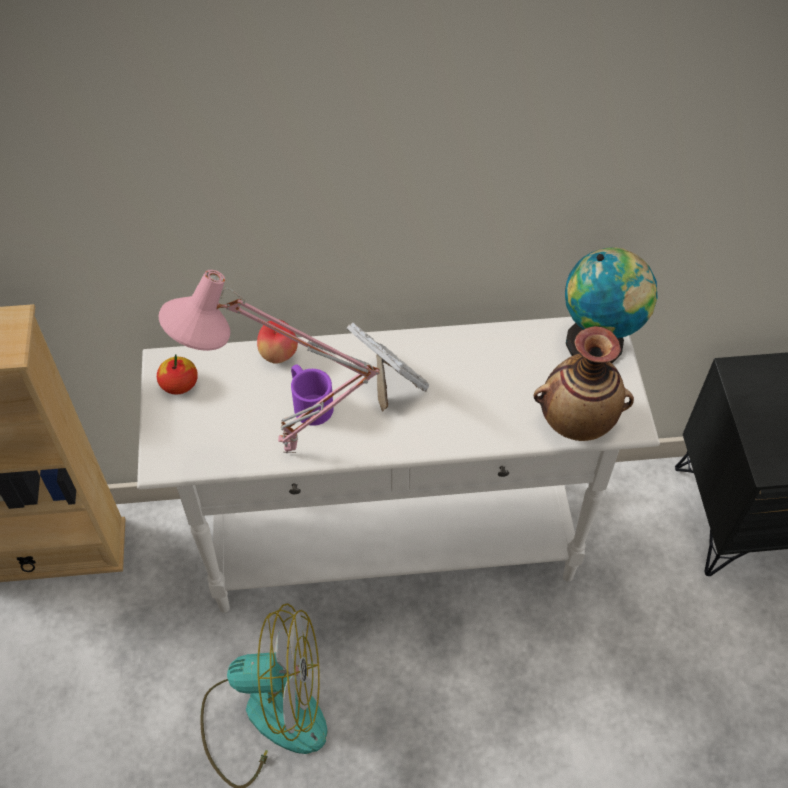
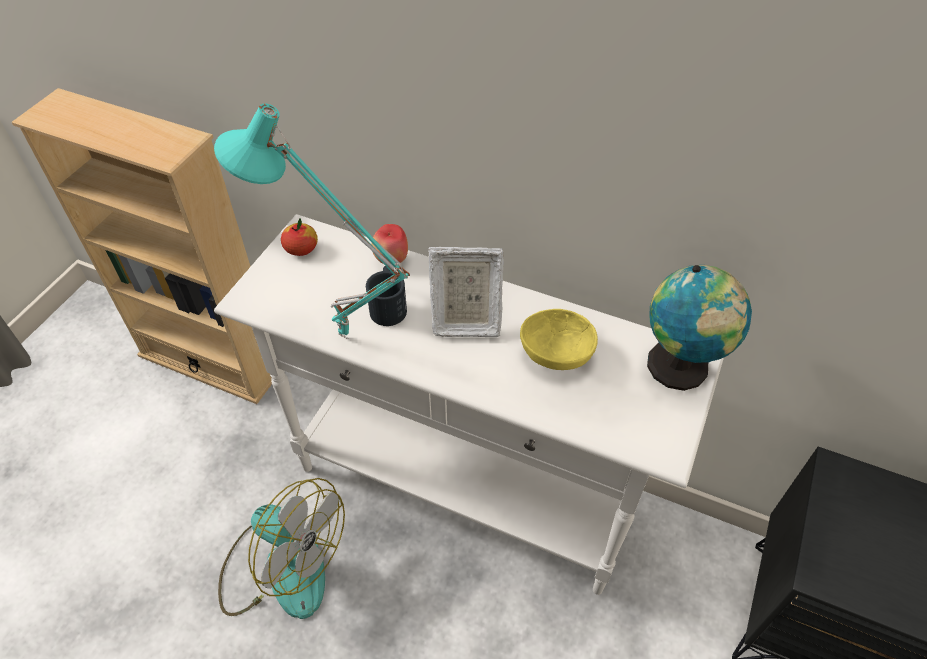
camera: 30 degrees right, 5 degrees down
pink table lamp [159,270,380,454] -> turquoise table lamp [214,103,410,339]
purple mug [291,365,334,426] -> black mug [366,266,407,326]
picture frame [346,323,429,411] -> picture frame turned 105 degrees clockwise [428,247,504,337]
vase [534,326,634,441] -> none
none -> yellow bowl [520,309,598,370]

